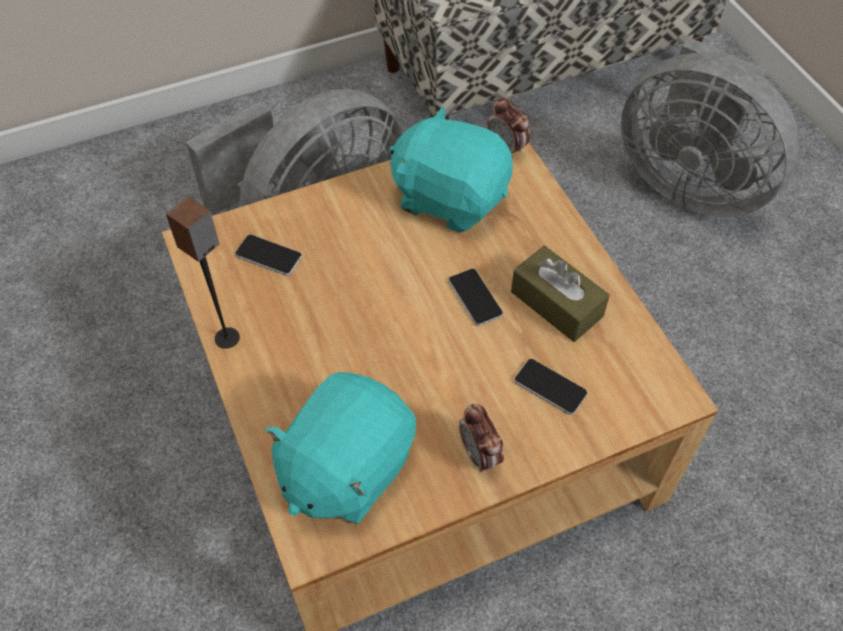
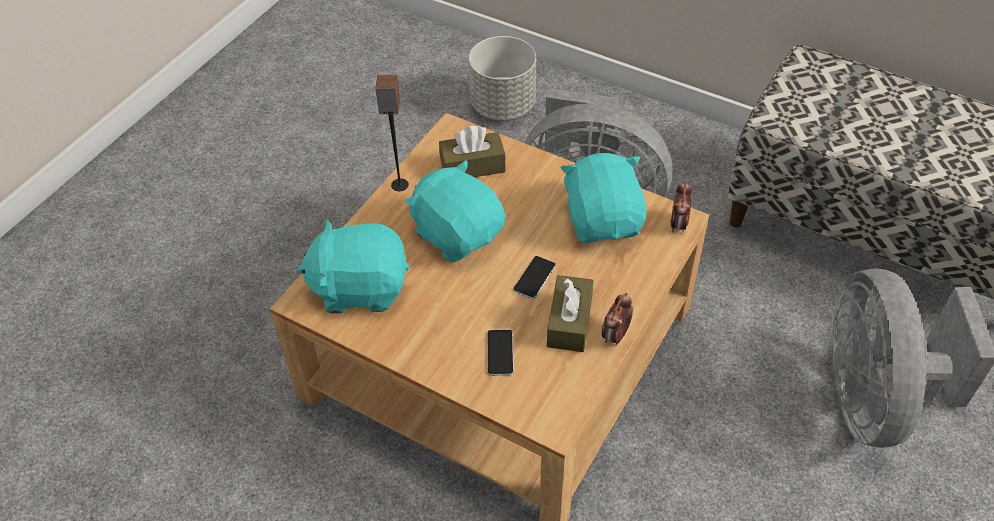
camera: 55 degrees right, 5 degrees down
phone [235,235,302,276] -> brown tissue box [439,126,506,177]
alarm clock [459,404,504,472] -> alarm clock moved to [601,293,633,346]
none -> turquoise plush toy [405,160,505,262]
none -> grey planter [469,36,536,120]

